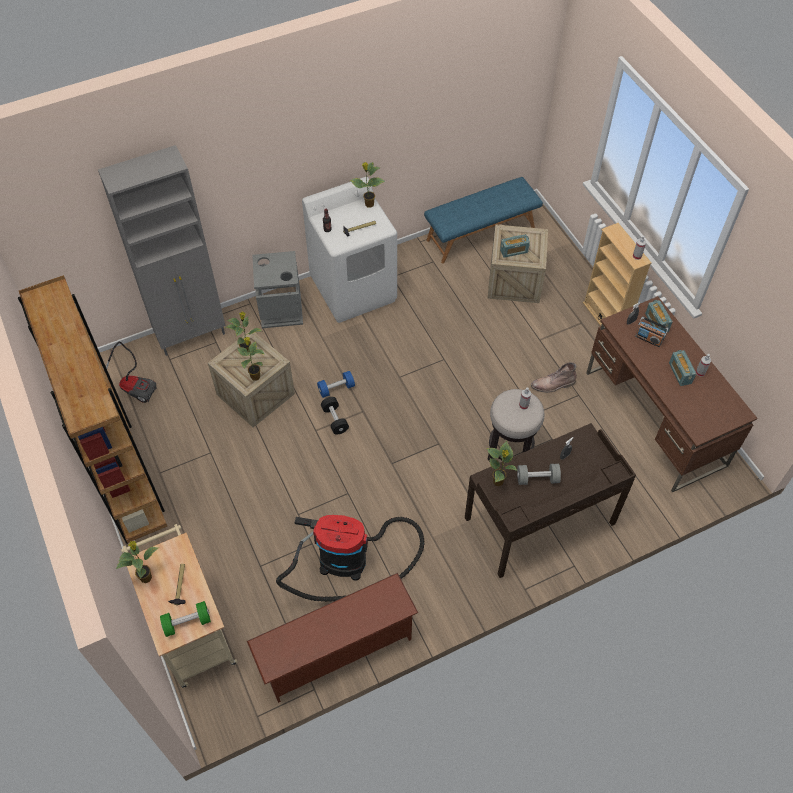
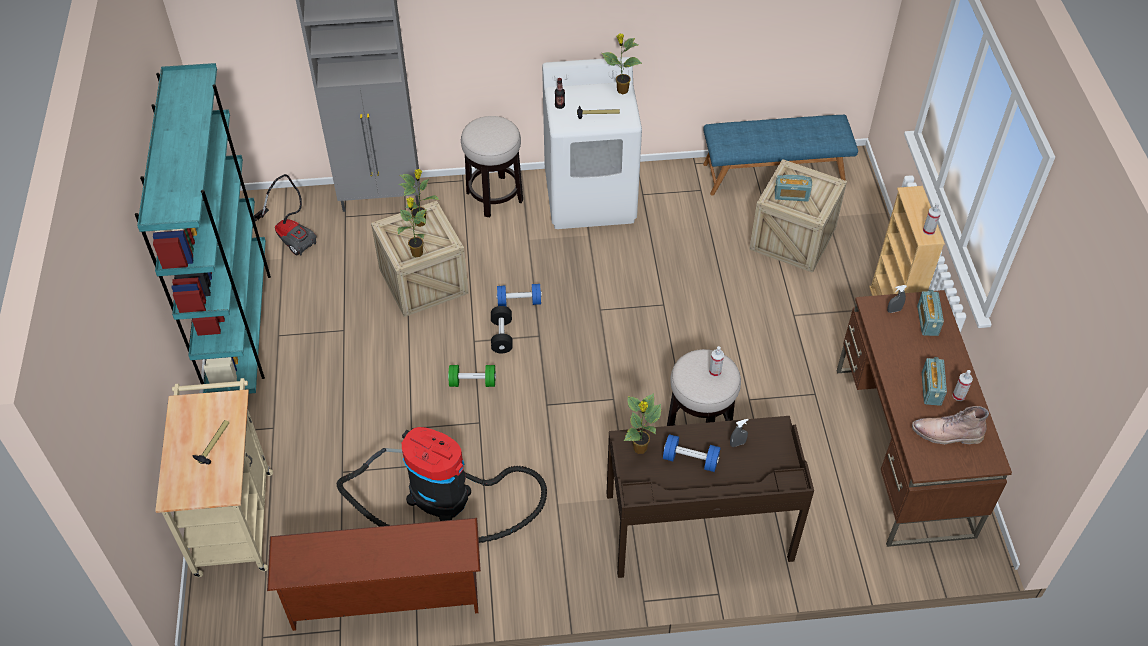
camera: 20 degrees right, 5 degrees down
brown bookcase [18,275,167,544] -> turquoise bookcase [135,63,271,394]
potted plant [116,541,159,583] -> none
green dumbbell [160,601,211,637] -> green dumbbell moved to [448,365,496,387]
grey trash can [252,251,303,328] -> stool [461,116,523,217]
grey dumbbell [517,464,561,485] -> blue dumbbell [663,434,721,472]
brown boot [531,362,577,393] -> brown boot moved to [912,406,989,444]
radio [635,317,669,347] -> none

